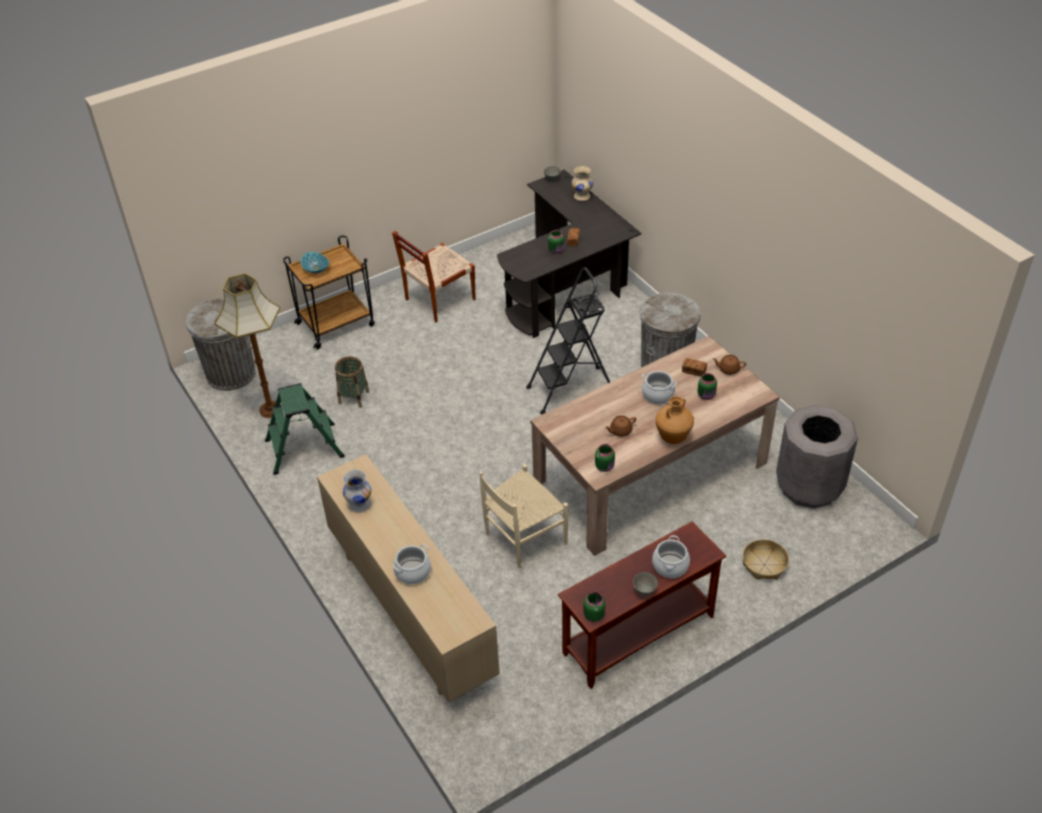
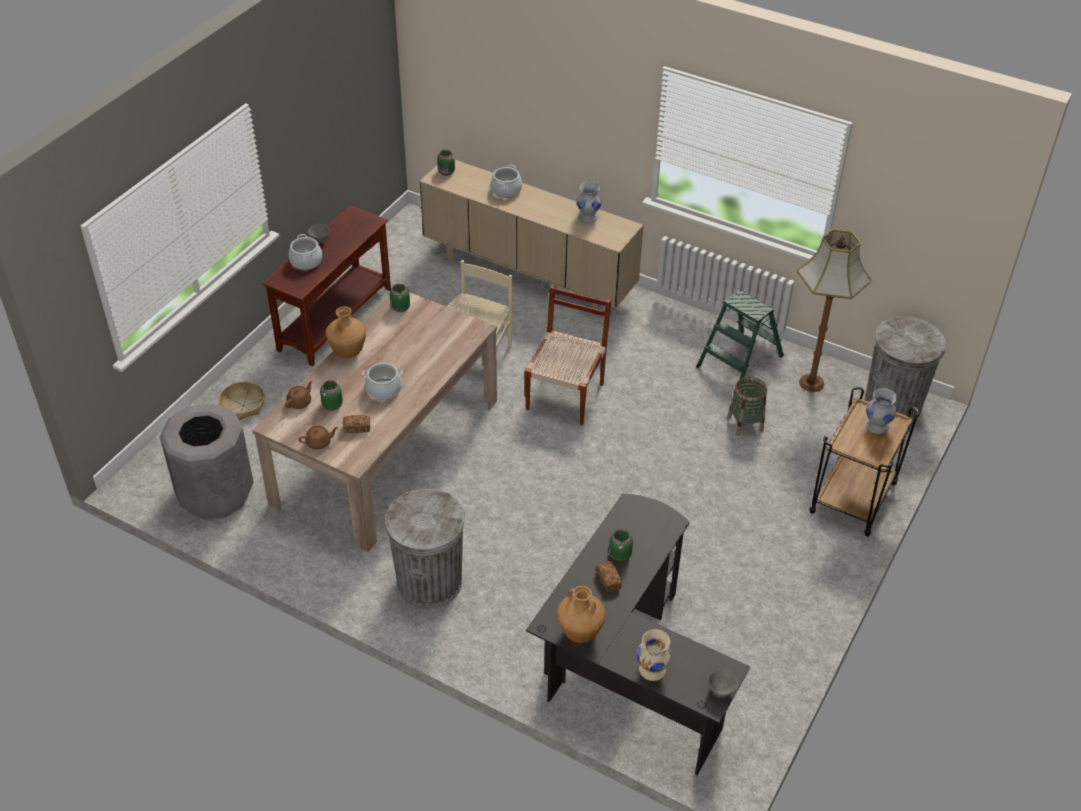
camera: 150 degrees right, 0 degrees up
bowl [300,252,329,273] -> white vase [866,388,897,434]
chair [392,231,476,323] -> chair moved to [525,285,611,425]
step ladder [526,267,610,415] -> none
green jar [584,592,606,622] -> green jar moved to [437,150,455,176]
brown teapot [605,416,636,437] -> brown teapot moved to [285,380,312,409]
none -> brown vase [557,586,606,643]

